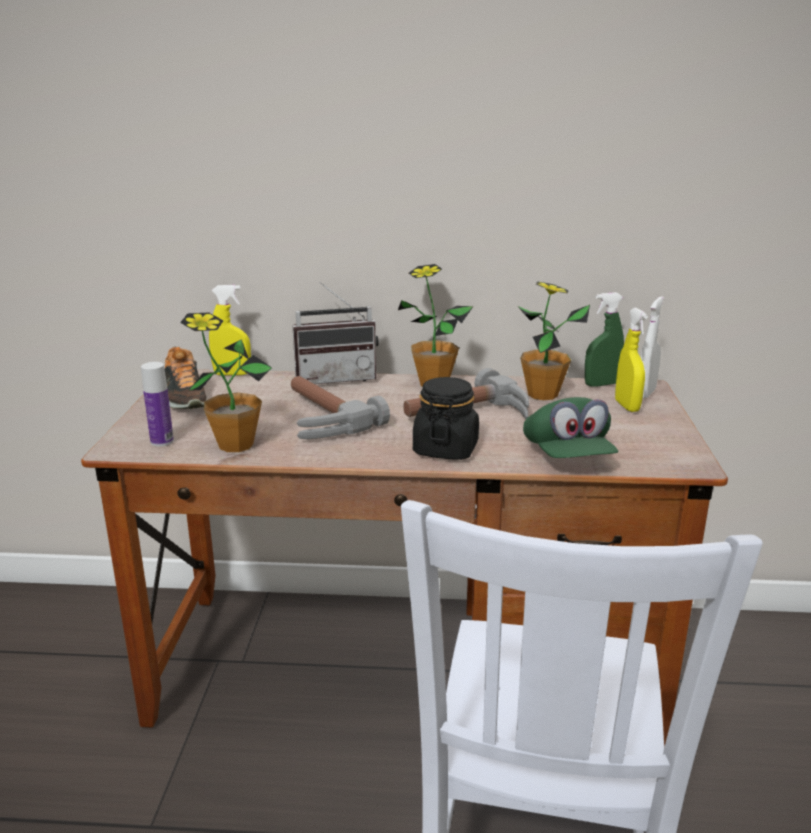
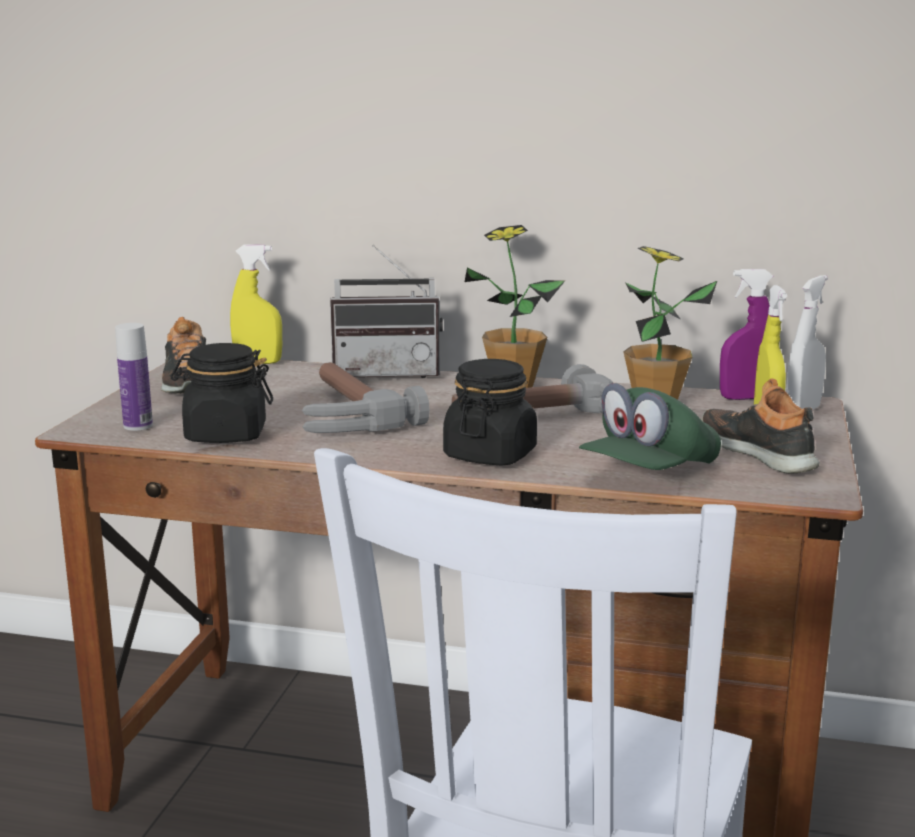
camera: 10 degrees right, 5 degrees down
potted plant [180,313,272,452] -> black jar [170,343,273,443]
green cap [523,397,618,458] -> green cap turned 45 degrees clockwise [579,383,721,470]
green spray bottle [585,292,624,387] -> purple spray bottle [720,269,773,400]
none -> shoe [701,379,820,474]

